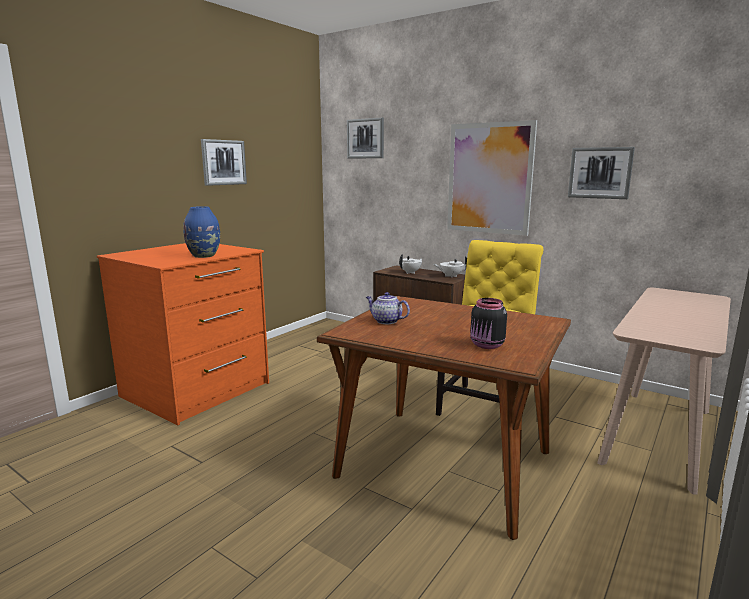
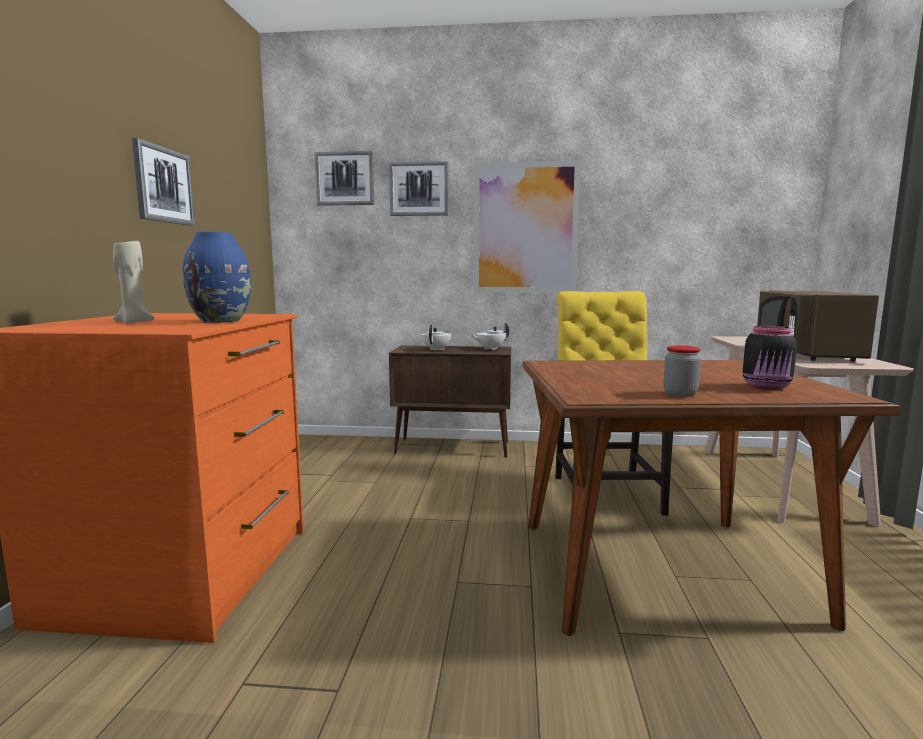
camera: 30 degrees left, 5 degrees down
teapot [366,292,410,324] -> none
picture [568,147,635,199] -> picture moved to [389,161,449,216]
none -> beige candle [113,241,154,324]
none -> jar [663,345,701,397]
none -> brown microwave [757,291,879,362]

